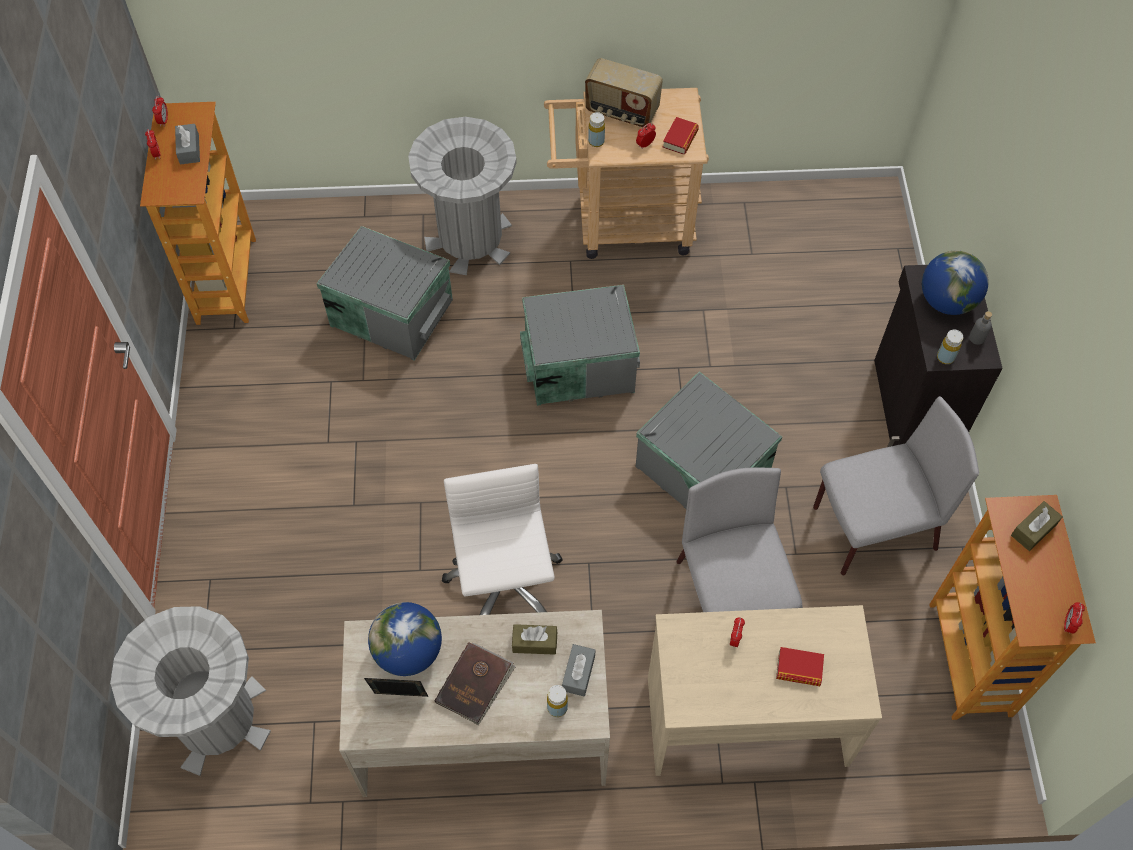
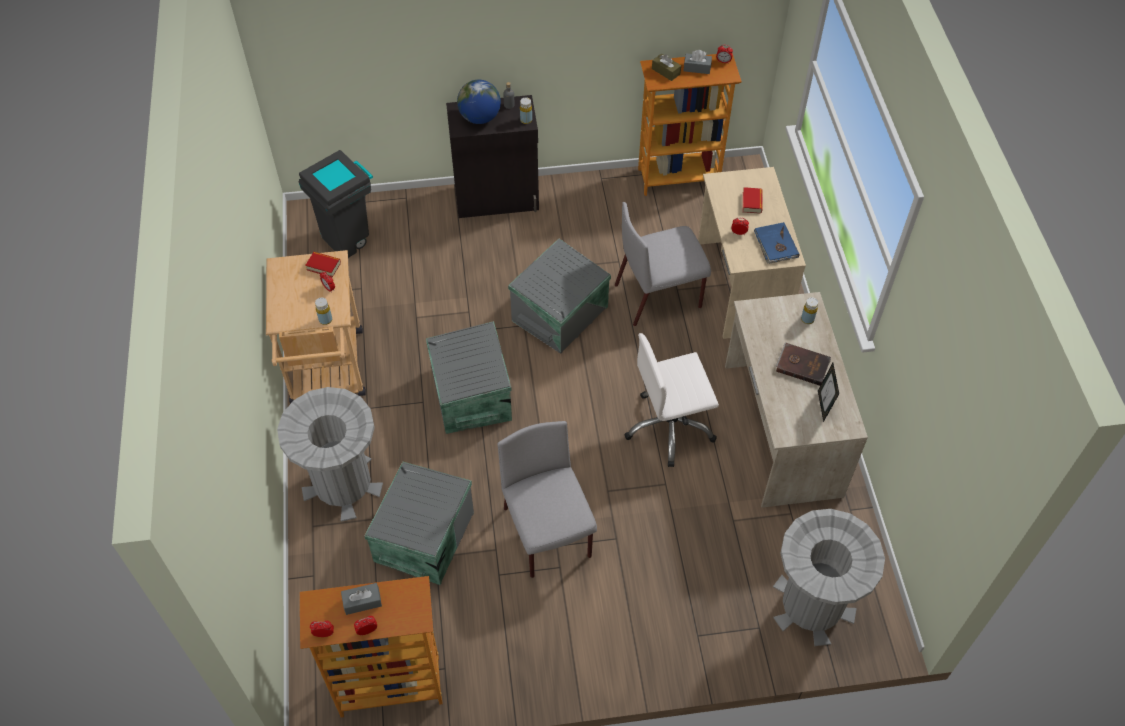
camera: 95 degrees left, 5 degrees down
globe [368,602,442,676] -> none
brown tissue box [512,624,557,655] -> none
grey tissue box [562,644,595,696] -> grey tissue box moved to [684,50,712,74]
radio [585,58,663,128] -> none
grey chair [813,396,979,575] -> grey chair moved to [497,421,597,578]
none -> grey trash can [299,150,373,258]
none -> blue book [754,222,800,264]

